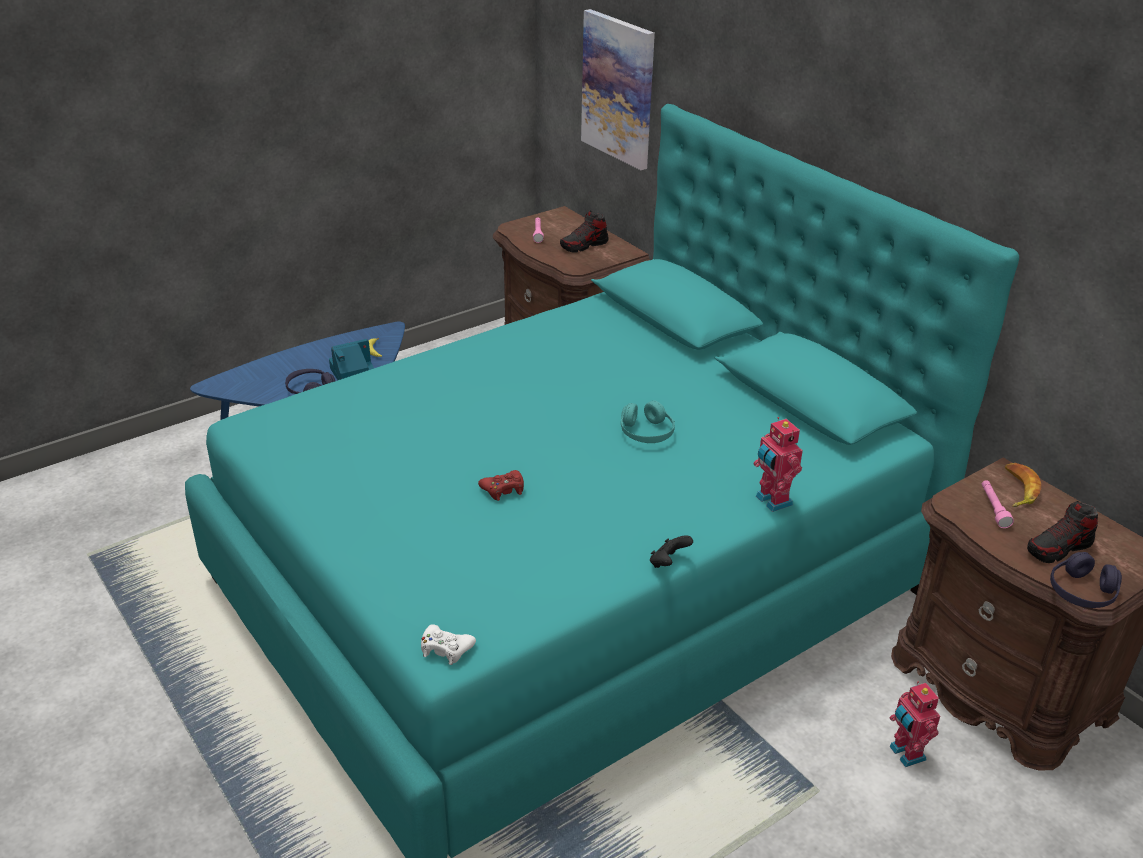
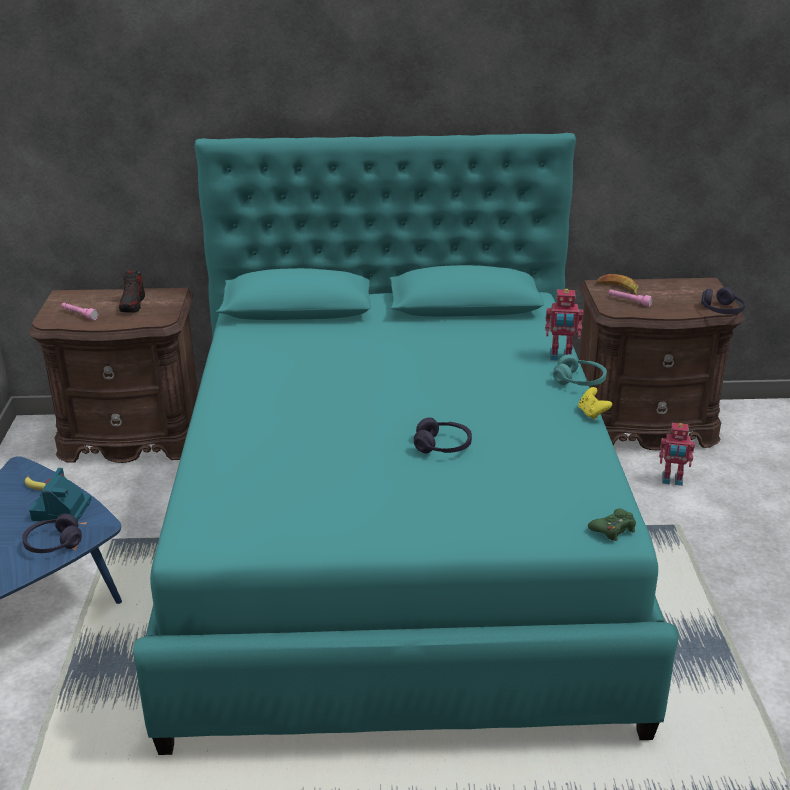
camera: 55 degrees left, 5 degrees down
white game controller [421,624,476,665] -> green game controller [588,508,636,541]
red game controller [478,470,524,501] -> purple headphones [414,418,472,453]
picture [581,9,655,170] -> none
turquoise headphones [621,400,675,443] -> turquoise headphones moved to [553,354,607,386]
black game controller [650,536,693,568] -> yellow game controller [578,387,612,420]
shoe [1027,501,1098,563] -> none

